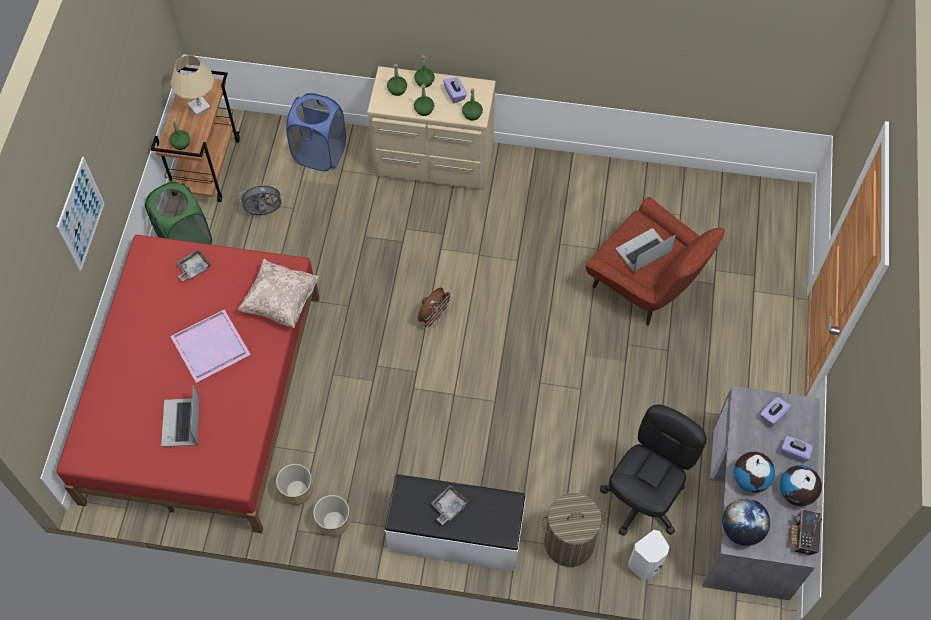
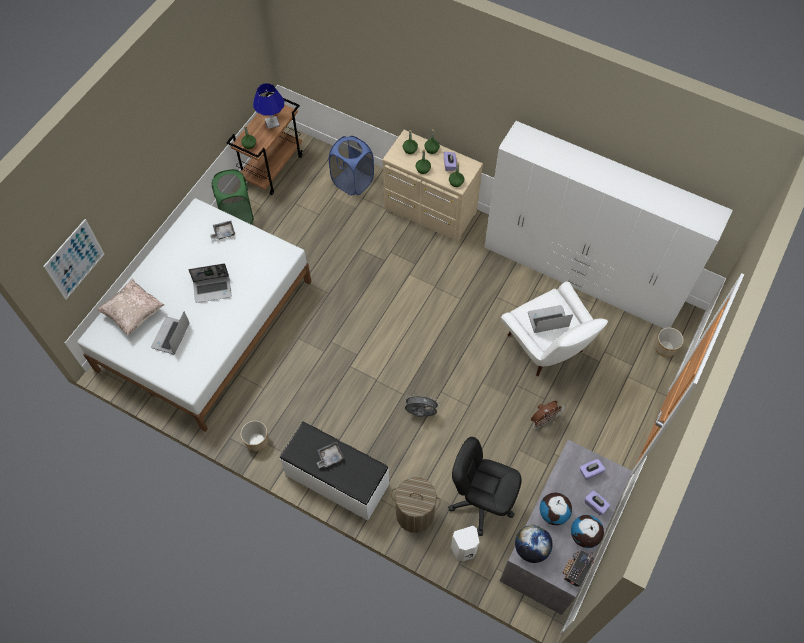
camera: 20 degrees right, 0 degrees up
picture [57,157,105,271] -> picture moved to [43,219,105,300]
red bed [57,235,320,533] -> white bed [77,198,311,432]
beige table lamp [170,55,214,116] -> blue table lamp [253,83,284,129]
purple tray [170,310,251,383] -> laptop [188,263,232,303]
grey fan [238,183,283,215] -> grey fan moved to [404,394,440,417]
beige pillow [238,259,320,328] -> beige pillow moved to [97,278,164,336]
planter [276,464,313,505] -> planter moved to [655,327,684,357]
brown fan [418,287,454,330] -> brown fan moved to [531,401,564,429]
red armchair [586,197,725,326] -> white armchair [501,281,608,376]
black office chair [600,404,707,536] -> black office chair turned 120 degrees counterclockwise [448,437,522,536]
none -> white wardrobe [484,121,733,328]

